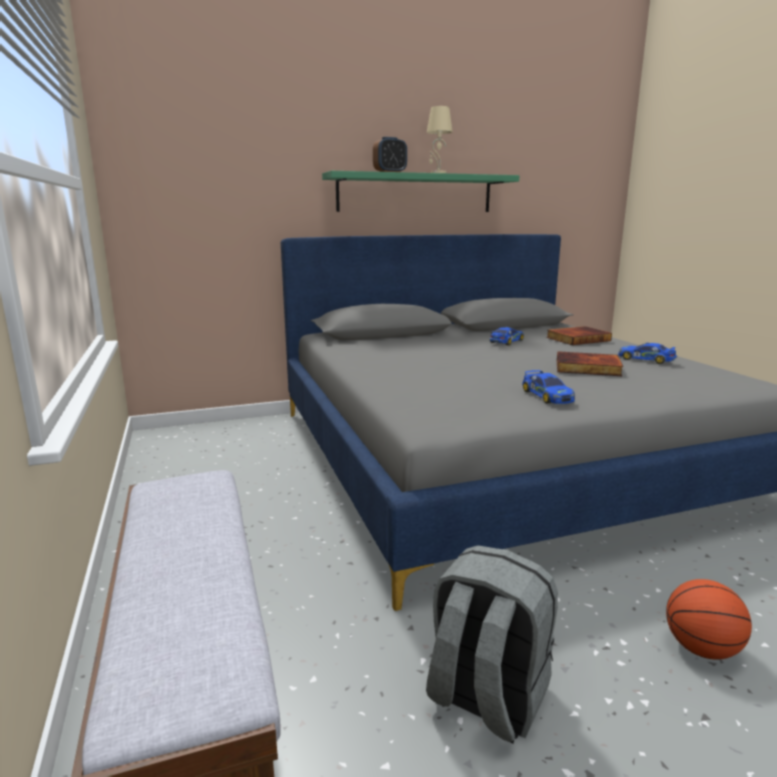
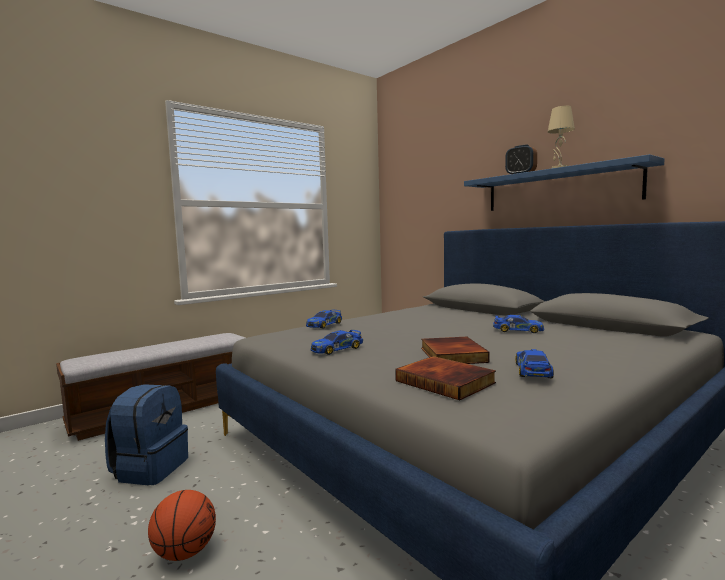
camera: 70 degrees right, 10 degrees down
green shelf [322,171,519,212] -> blue shelf [464,154,665,211]
grey backpack [426,545,558,743] -> blue backpack [105,384,188,485]
book [546,326,612,345] -> book moved to [395,356,496,400]
none -> toy car [306,310,342,328]

